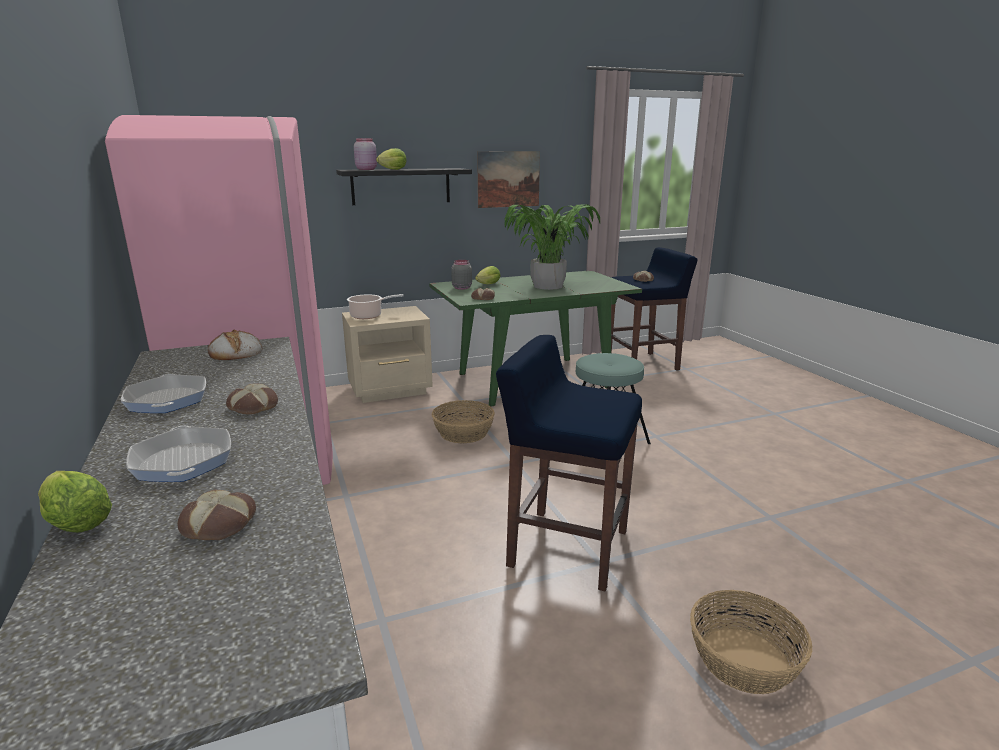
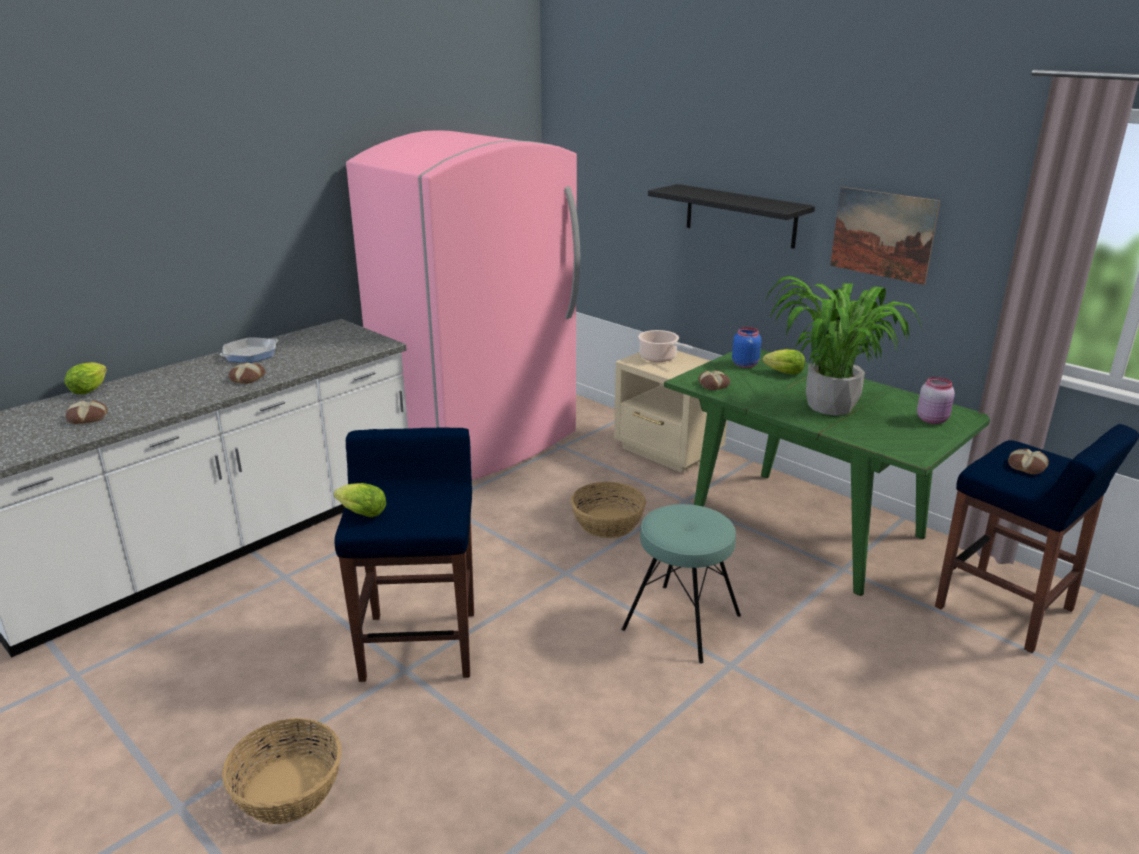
camera: 65 degrees right, 5 degrees up
frying pan [126,426,231,482] -> none
bread [208,330,262,360] -> none
pink jar [354,138,377,170] -> pink jar moved to [917,377,955,424]
lettuce [376,148,407,170] -> lettuce moved to [334,483,387,517]
grey jar [451,260,472,290] -> blue jar [732,327,761,368]

